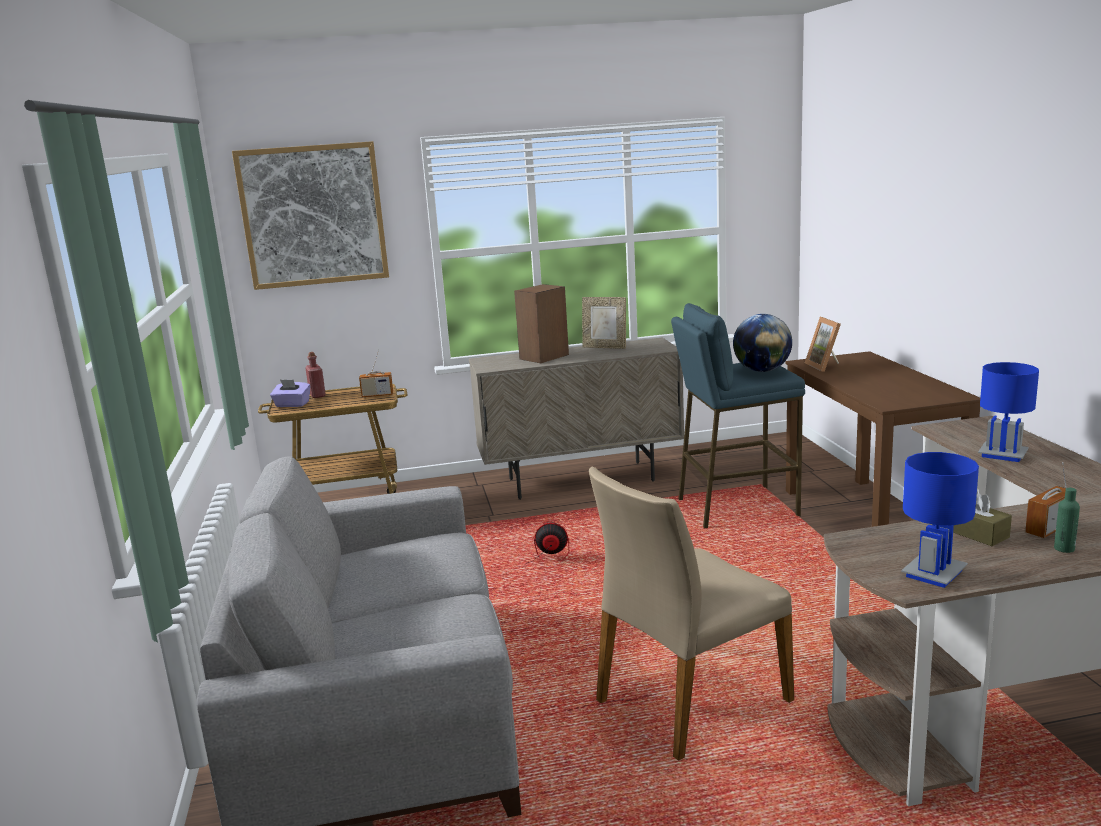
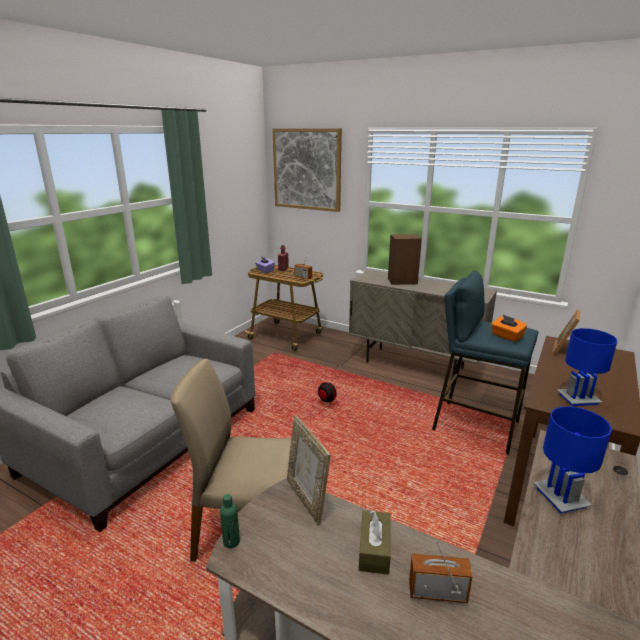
camera: 40 degrees right, 5 degrees up
picture frame [582,297,626,349] -> picture frame moved to [287,415,331,525]
globe [733,314,792,372] -> orange tissue box [491,315,527,342]
blue table lamp [901,452,979,588] -> blue table lamp moved to [557,328,617,406]
green bottle [1054,488,1080,553] -> green bottle moved to [220,494,240,548]

